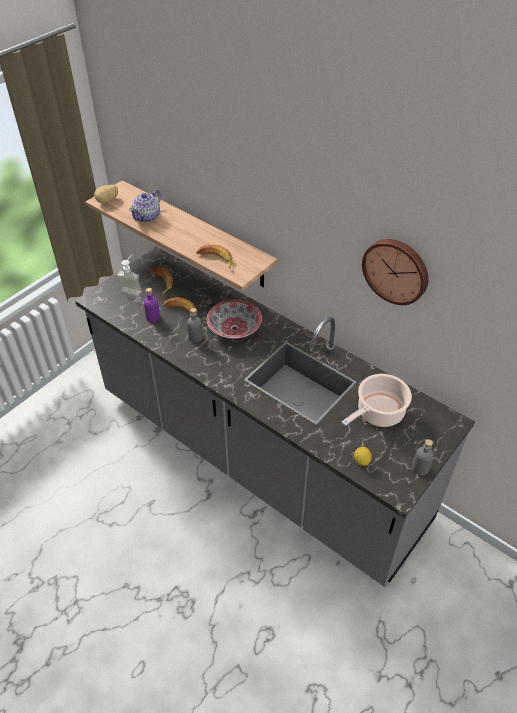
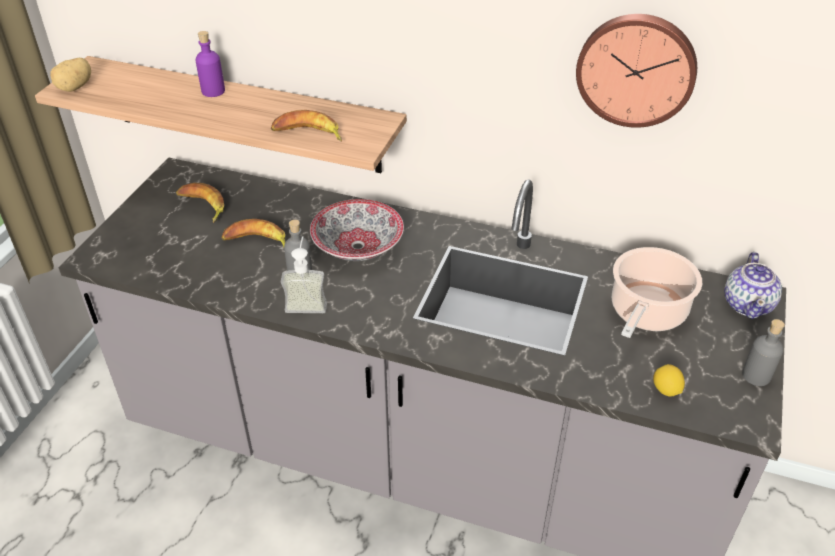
camera: 20 degrees left, 5 degrees down
soap dispenser [117,255,142,296] -> soap dispenser moved to [281,236,327,313]
teapot [129,189,161,222] -> teapot moved to [724,252,782,319]
purple bottle [144,288,160,322] -> purple bottle moved to [196,31,225,97]

